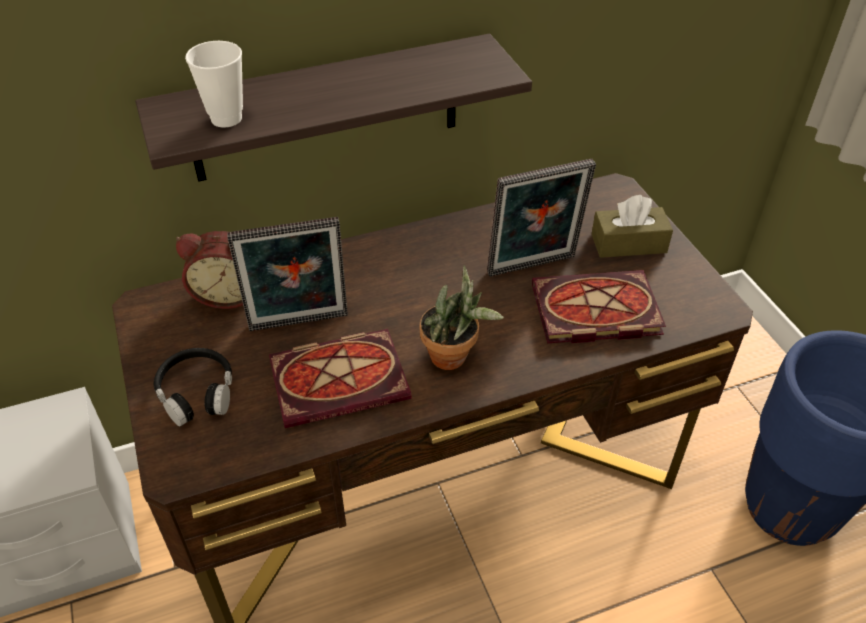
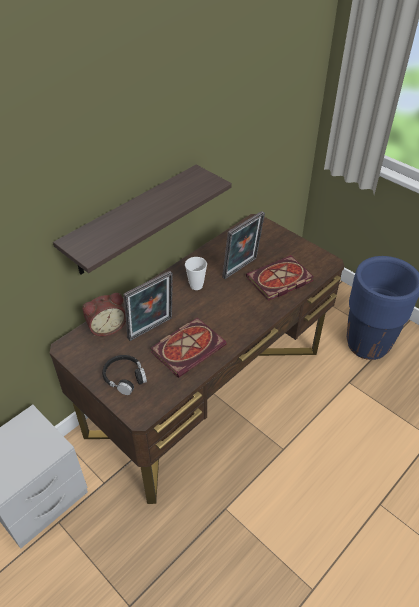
camera: 25 degrees left, 0 degrees up
cup [185,41,243,128] -> cup moved to [185,257,207,290]
potted plant [419,266,504,370] -> none
brown tissue box [592,195,673,258] -> none

